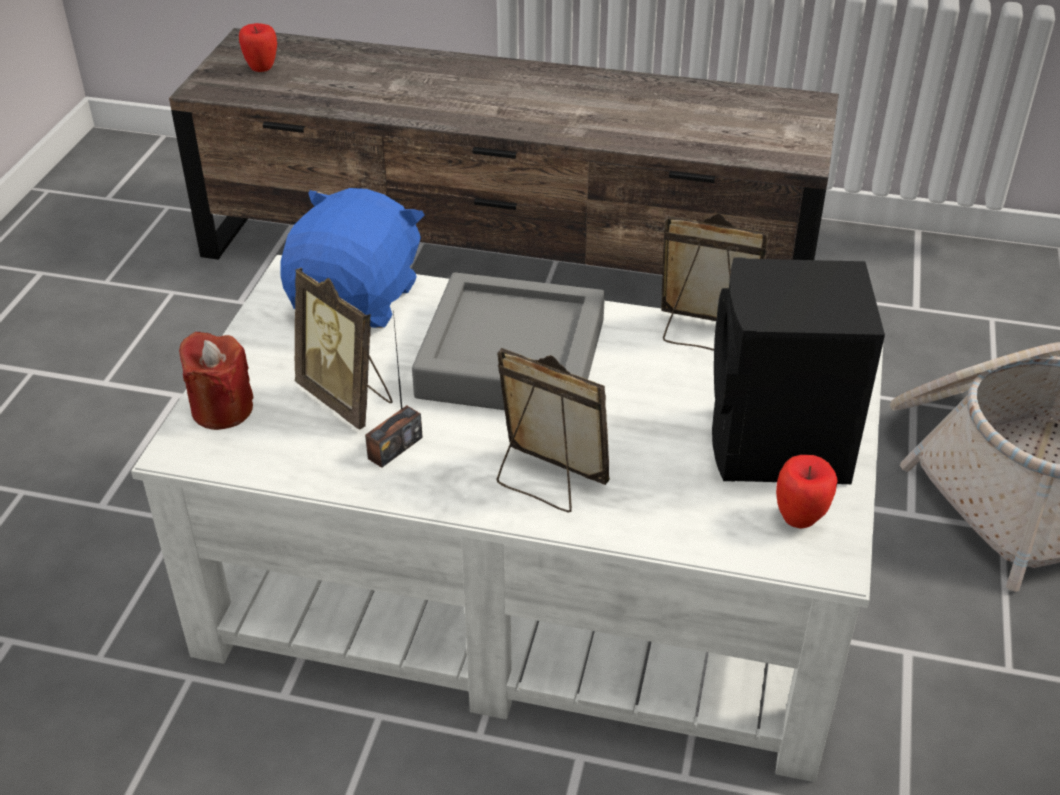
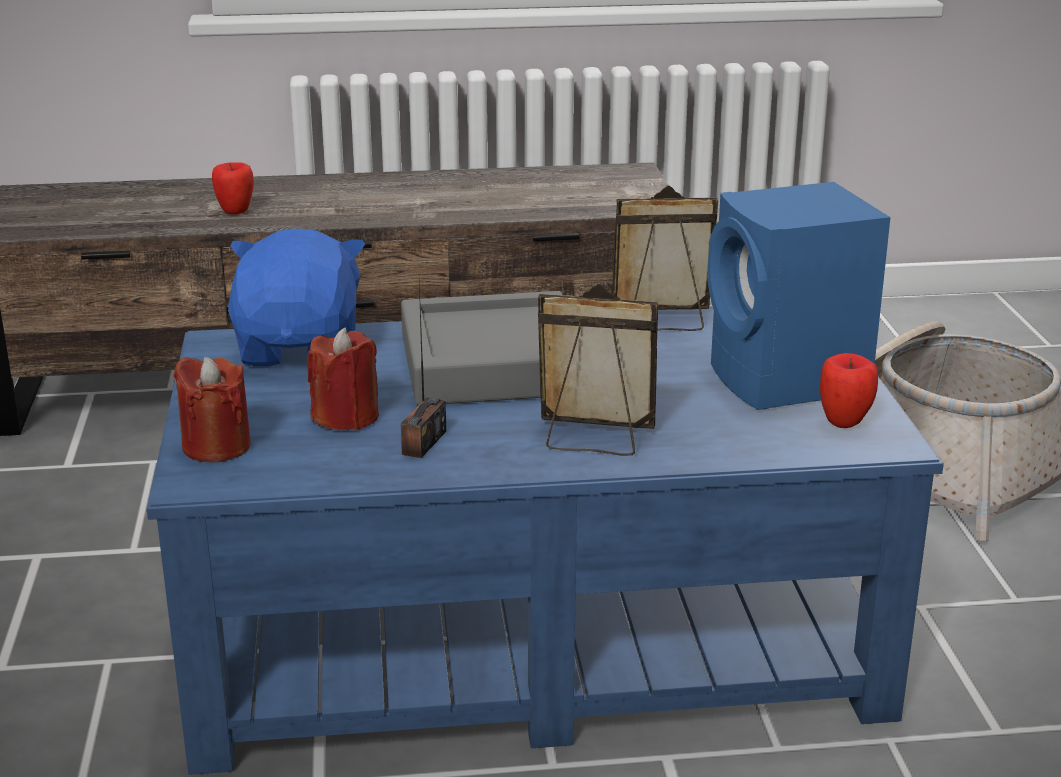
camera: 20 degrees left, 15 degrees down
white coffee table [131,255,883,782] -> blue coffee table [147,307,944,775]
apple [239,23,277,72] -> apple moved to [212,163,254,214]
picture frame [295,268,393,430] -> red candle [307,327,379,431]
black speaker [712,257,885,484] -> blue speaker [707,182,890,410]

